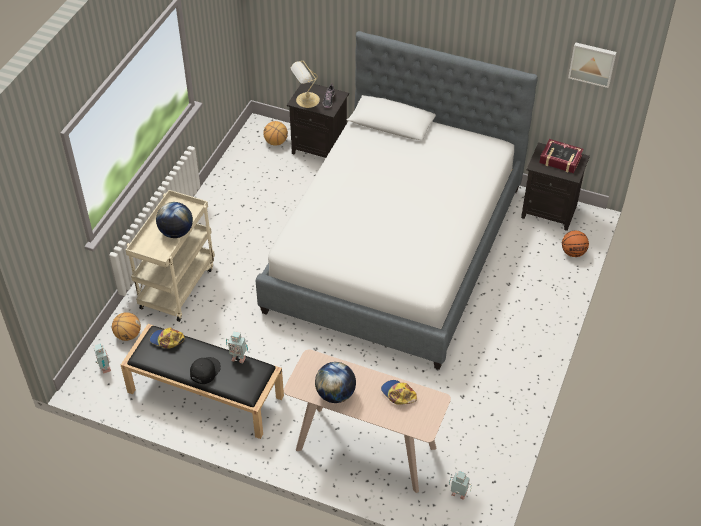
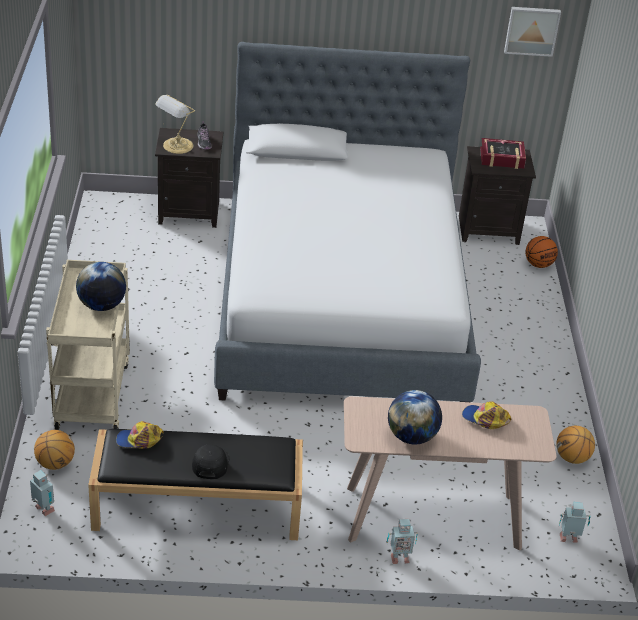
camera: 25 degrees left, 10 degrees down
toy robot [226,331,248,363] -> toy robot moved to [387,519,418,564]
basketball [263,121,288,146] -> basketball moved to [556,426,595,464]

